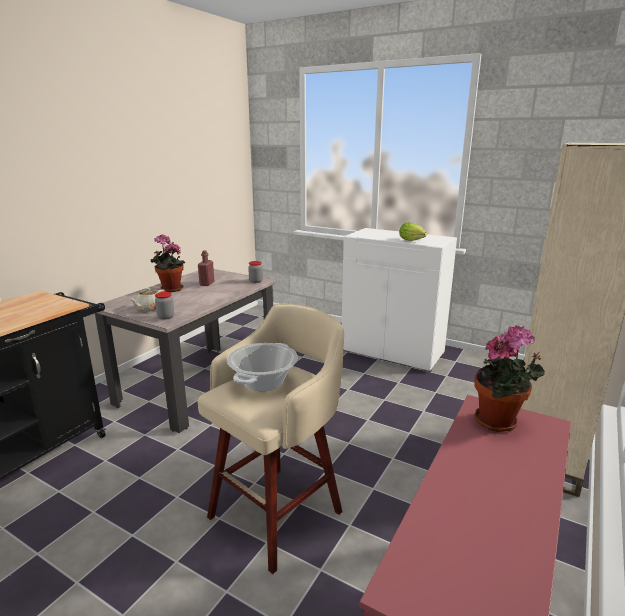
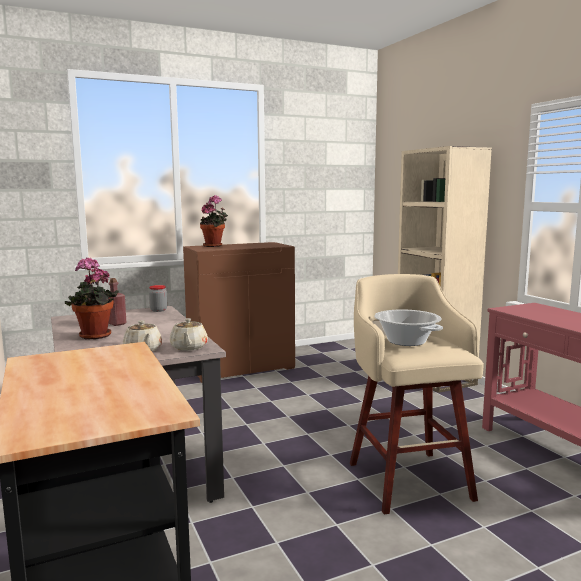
camera: 55 degrees left, 10 degrees down
jar [155,292,174,320] -> beige teapot [170,318,208,351]
white cabinet [342,228,457,372] -> brown cabinet [183,242,295,383]
lettuce [399,222,427,241] -> none
potted plant [475,325,545,432] -> potted plant moved to [200,195,228,247]

